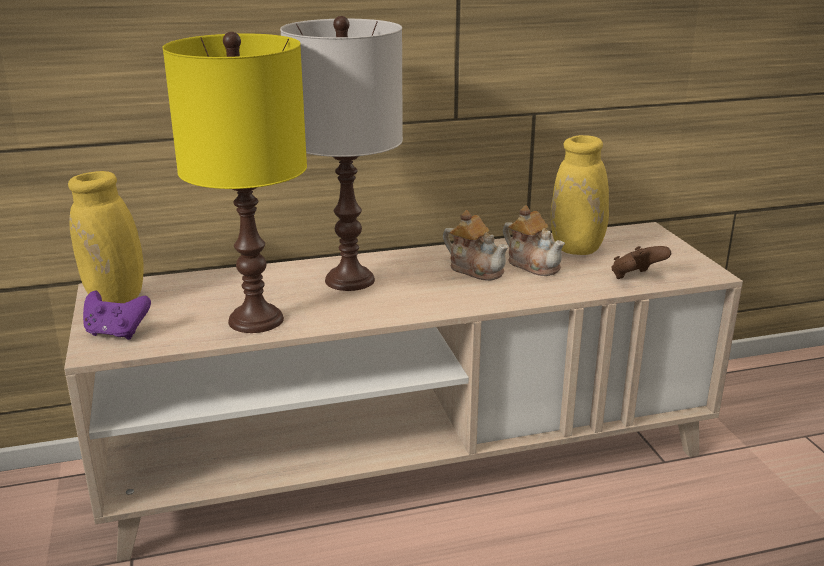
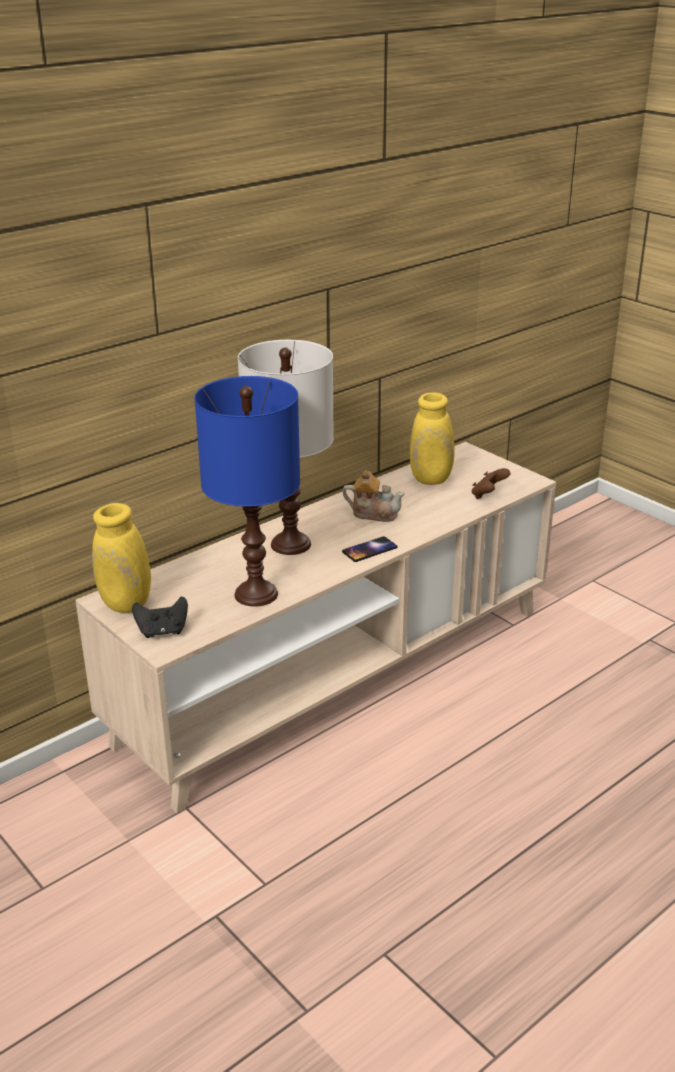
camera: 25 degrees left, 5 degrees up
purple game controller [83,291,151,340] -> black game controller [132,597,188,638]
yellow table lamp [163,32,307,333] -> blue table lamp [195,376,300,607]
teapot [503,205,565,276] -> none
none -> phone [342,536,398,562]

